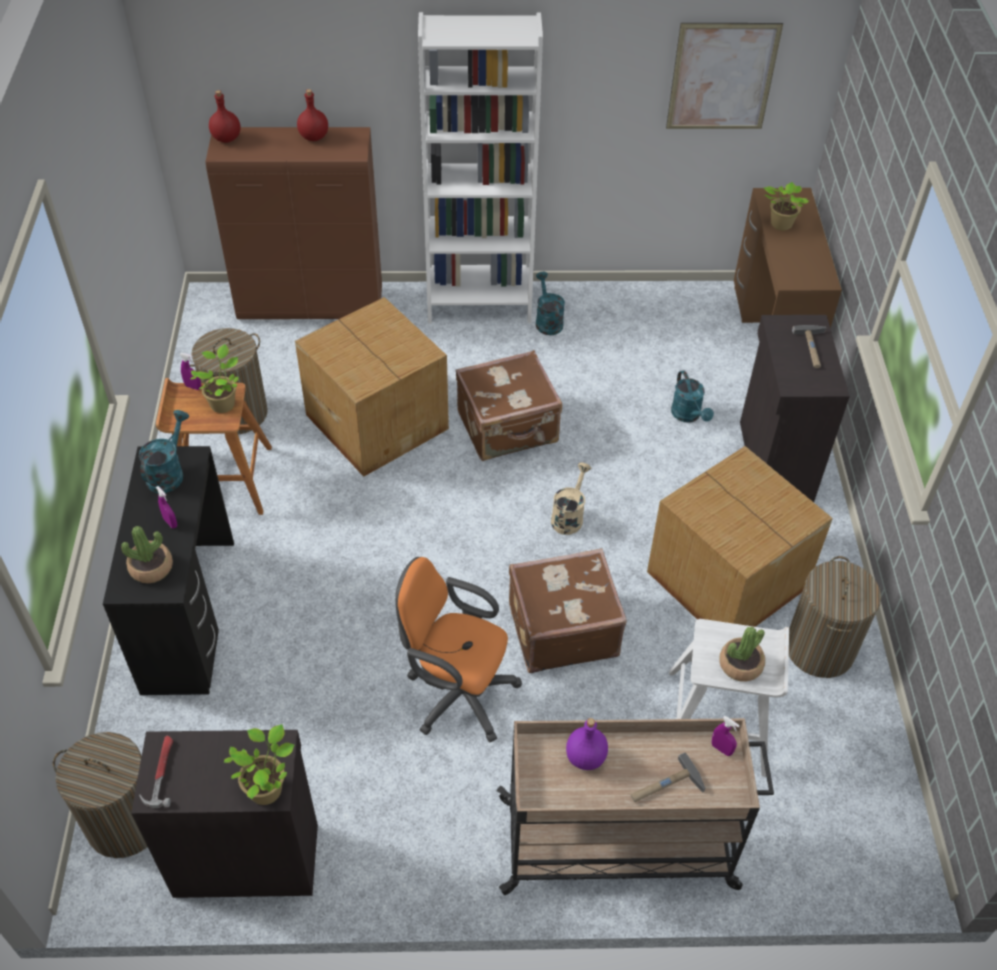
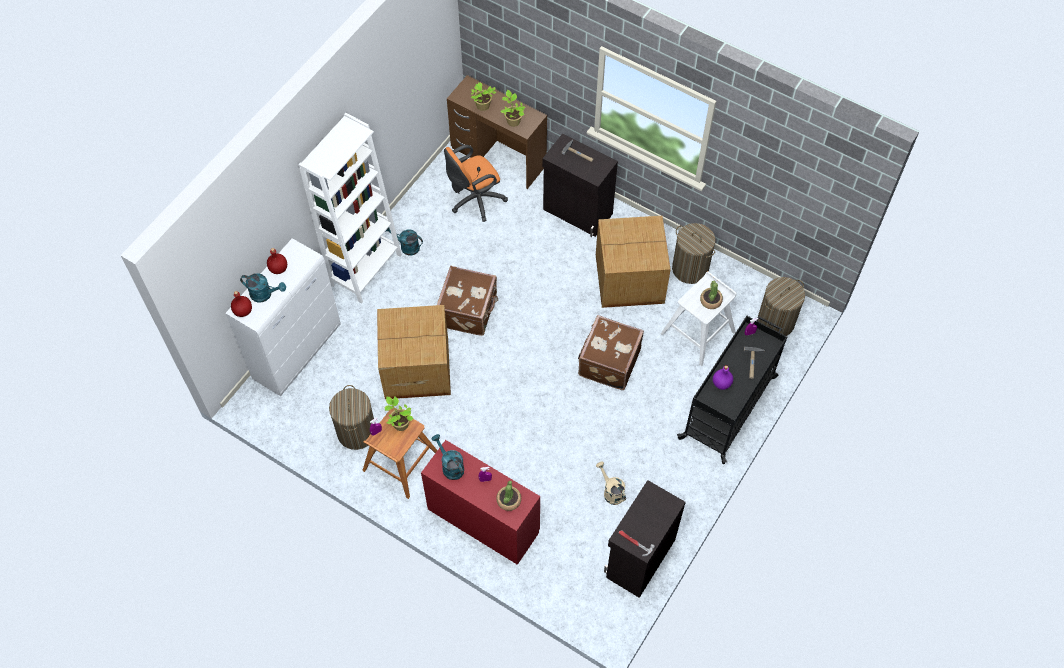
camera: 55 degrees left, 10 degrees up
laundry basket [53,732,148,858] -> laundry basket moved to [758,277,805,336]
black desk [103,446,234,695] -> red desk [421,440,540,565]
brown cabinet [205,127,382,319] -> white cabinet [225,238,341,396]
potted plant [224,724,295,805] -> potted plant moved to [500,90,525,127]
orange office chair [395,557,522,742] -> orange office chair moved to [444,145,508,222]
beige cart [497,718,774,895] -> black cart [677,316,787,464]
beige watering can [551,463,591,535] -> beige watering can moved to [596,462,626,505]
picture [666,23,783,129] -> none
turquoise watering can [671,370,714,423] -> turquoise watering can moved to [240,273,286,303]

